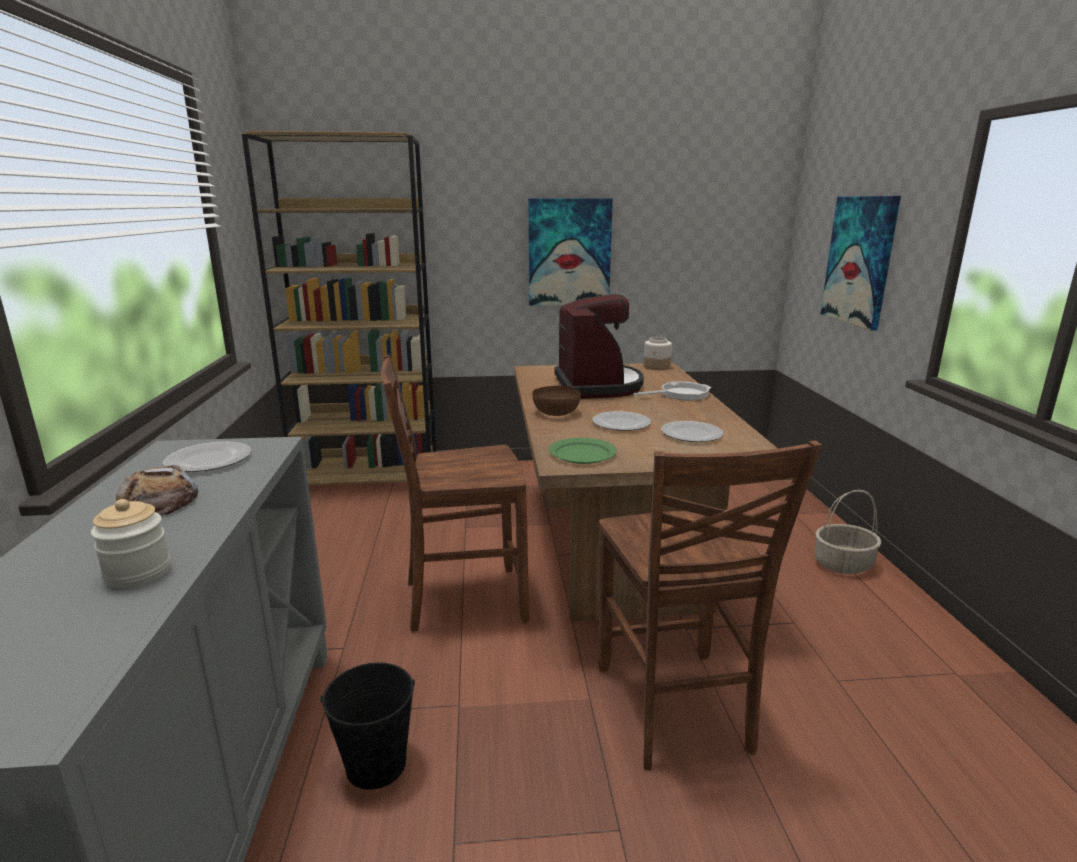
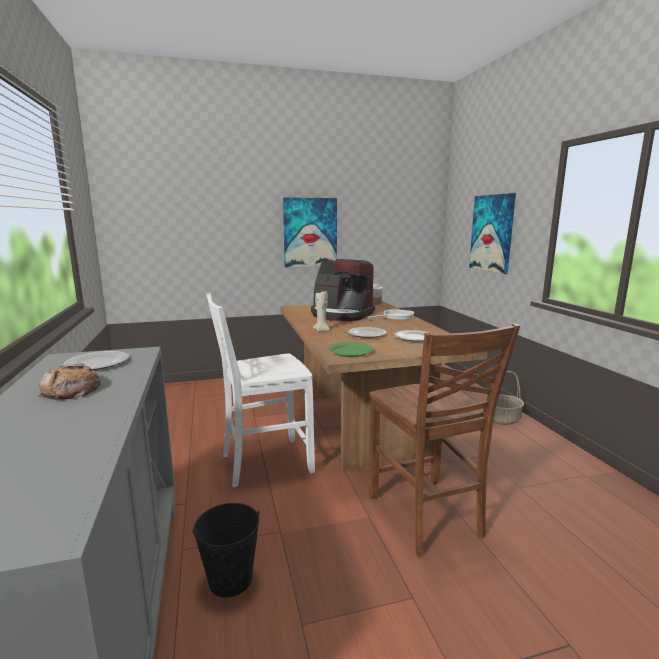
camera: 10 degrees left, 5 degrees down
jar [91,499,170,588] -> none
brown bookcase [242,131,436,485] -> none
brown chair [381,355,529,632] -> white chair [206,293,315,487]
brown bowl [532,386,581,416] -> beige candle [313,291,330,332]
coffee machine [554,294,644,399] -> coffee machine turned 135 degrees clockwise [311,259,375,321]

